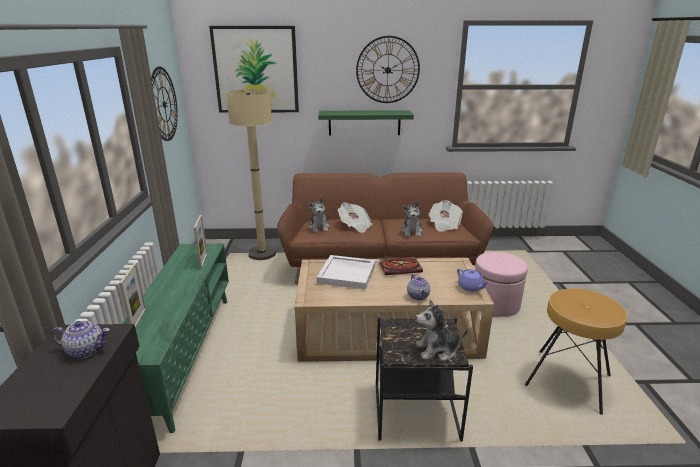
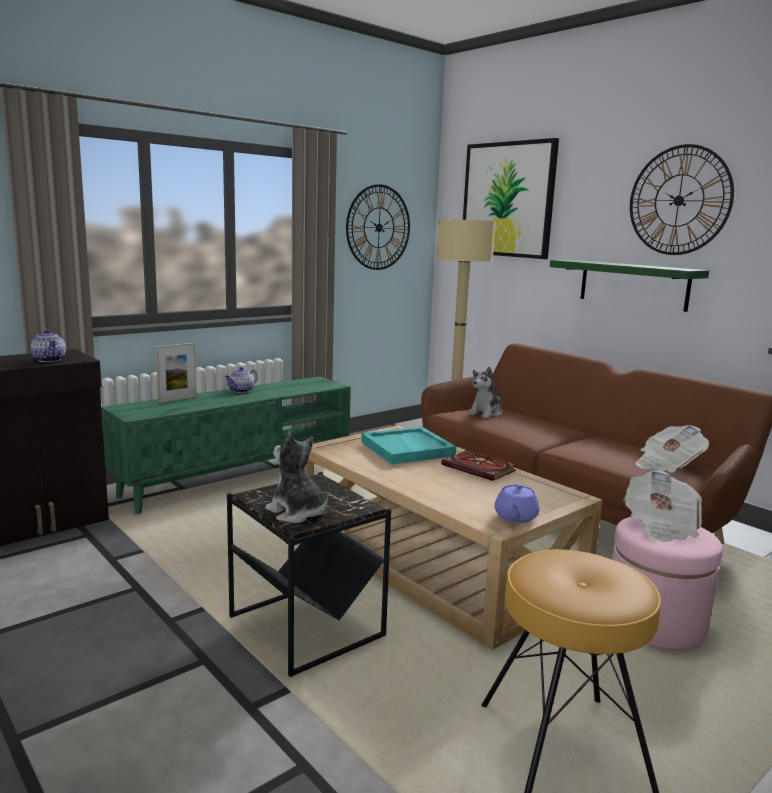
camera: 50 degrees right, 10 degrees down
picture frame [194,215,207,268] -> none
white tray [317,255,375,289] -> turquoise tray [361,427,457,465]
newspaper [338,202,372,233] -> newspaper moved to [624,470,702,542]
plush toy [402,201,423,237] -> none
teapot [407,274,430,300] -> teapot moved to [225,367,258,393]

